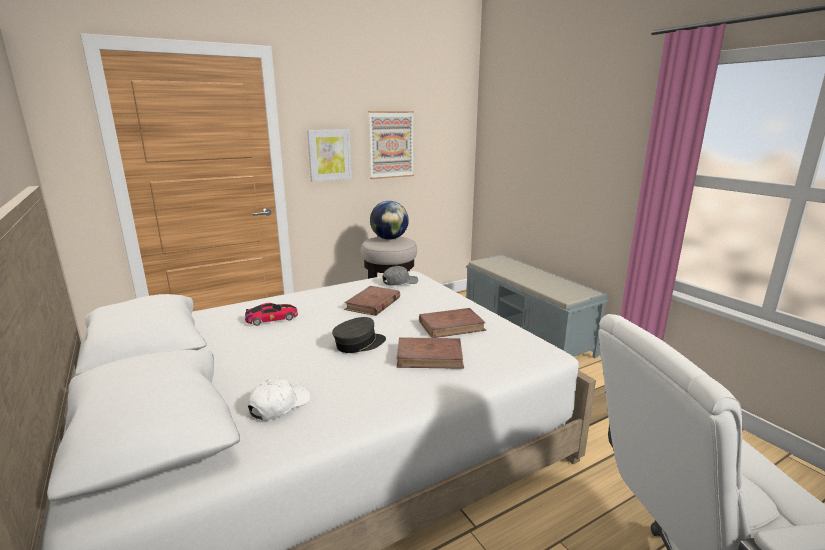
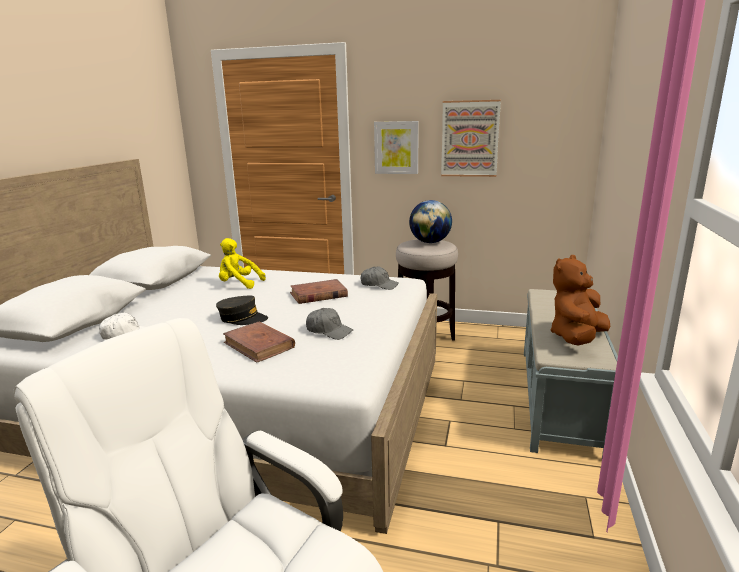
camera: 45 degrees right, 0 degrees up
toy car [245,303,298,326] -> yellow plush toy [219,238,266,289]
brown book [419,308,486,338] -> grey cap [306,308,353,340]
none -> brown plush toy [550,255,610,346]

